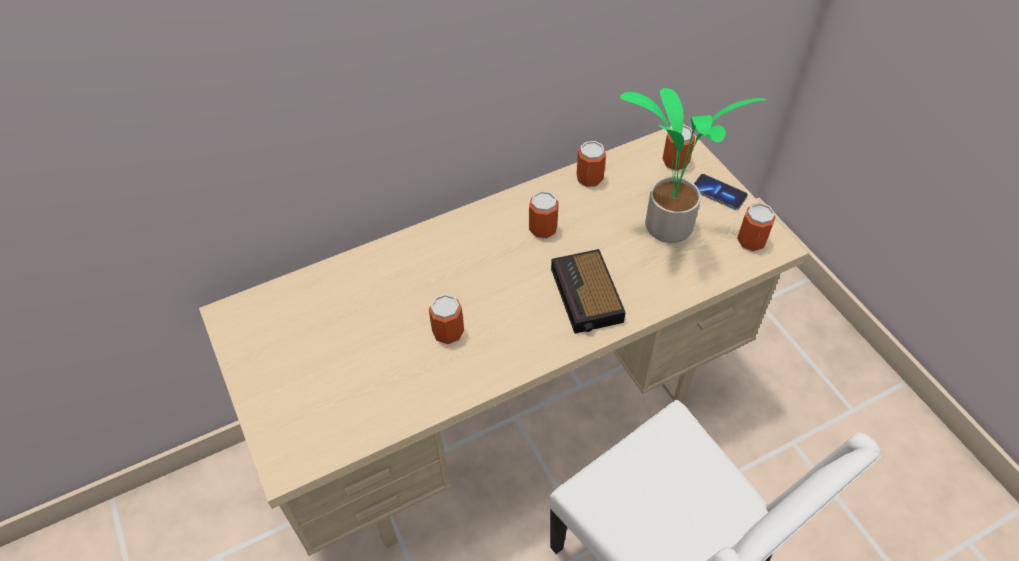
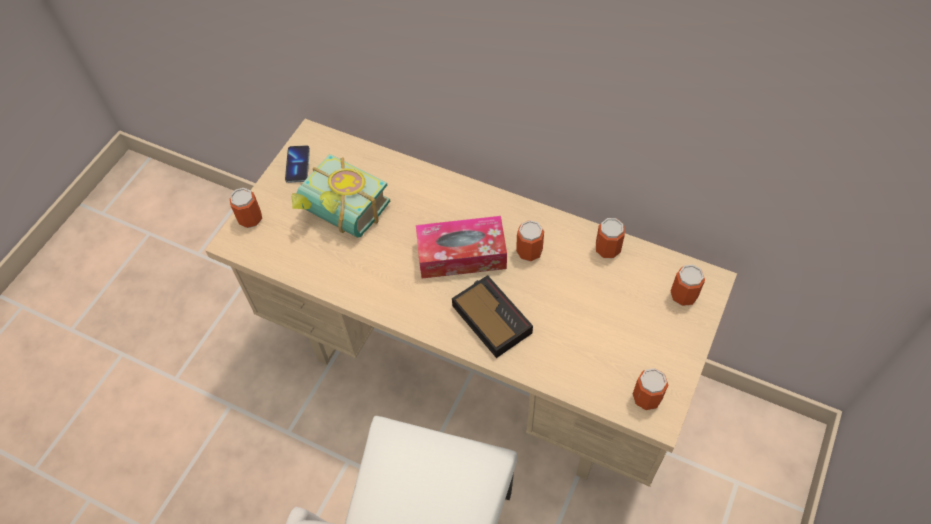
camera: 55 degrees right, 5 degrees up
can [429,294,464,344] -> can moved to [229,188,262,228]
alarm clock [551,249,626,334] -> alarm clock turned 105 degrees clockwise [452,275,533,358]
potted plant [620,88,767,243] -> none
phone [694,174,748,210] -> phone moved to [285,145,310,183]
none -> book [291,154,390,238]
none -> tissue box [416,216,507,279]

